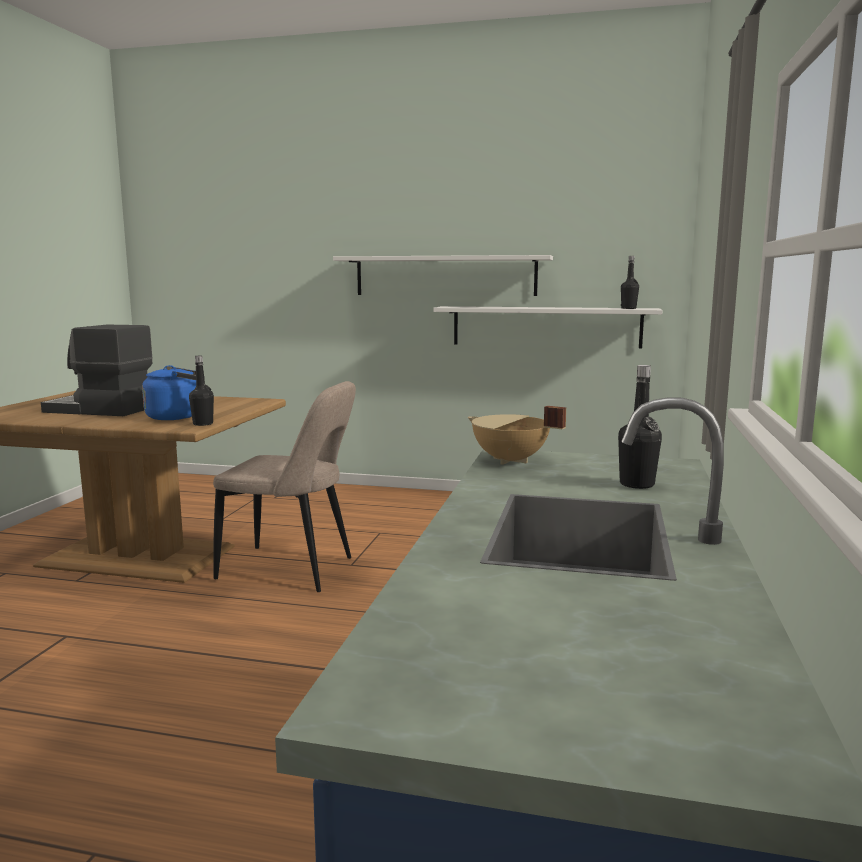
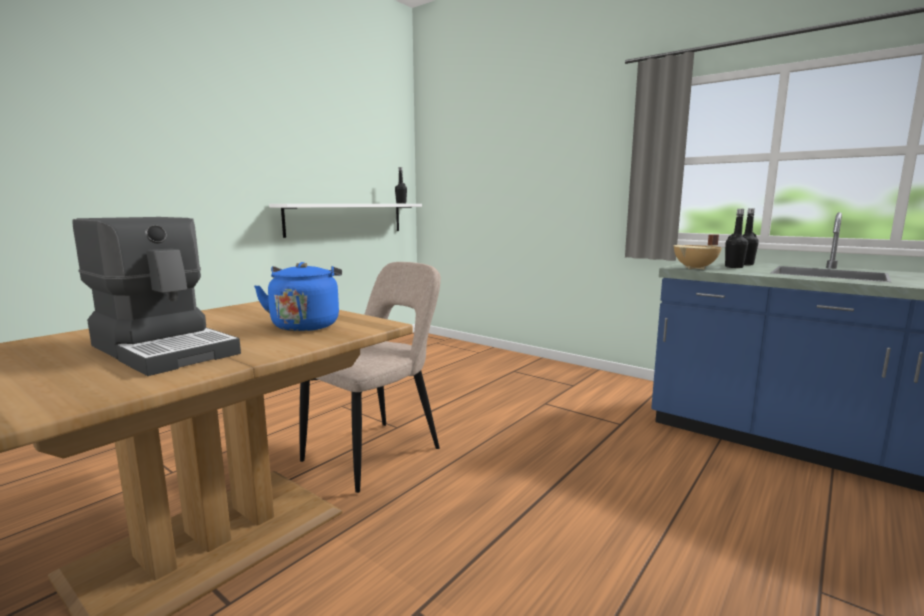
camera: 65 degrees left, 0 degrees up
coffee machine [41,325,153,416] -> coffee machine turned 90 degrees counterclockwise [72,217,241,376]
black bottle [189,356,214,426] -> black bottle moved to [725,209,748,268]
white shelf [333,255,553,296] -> none

